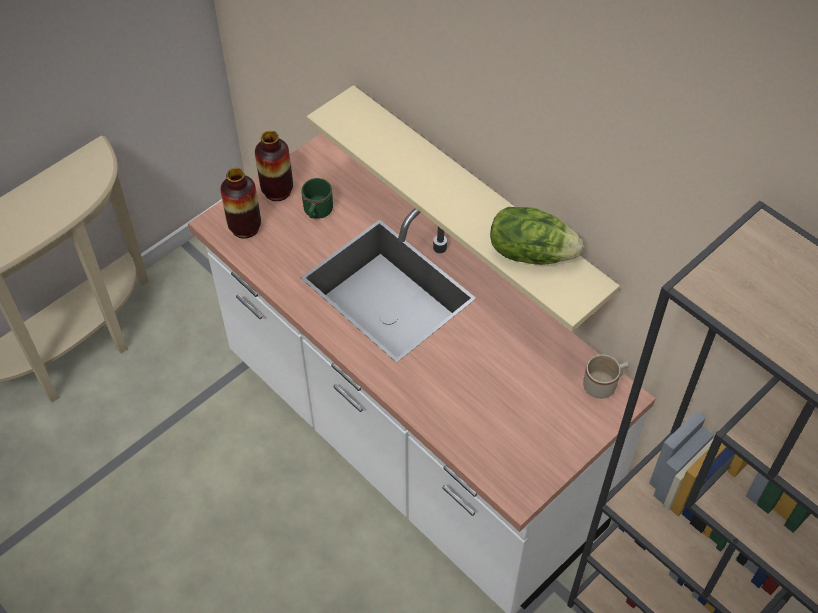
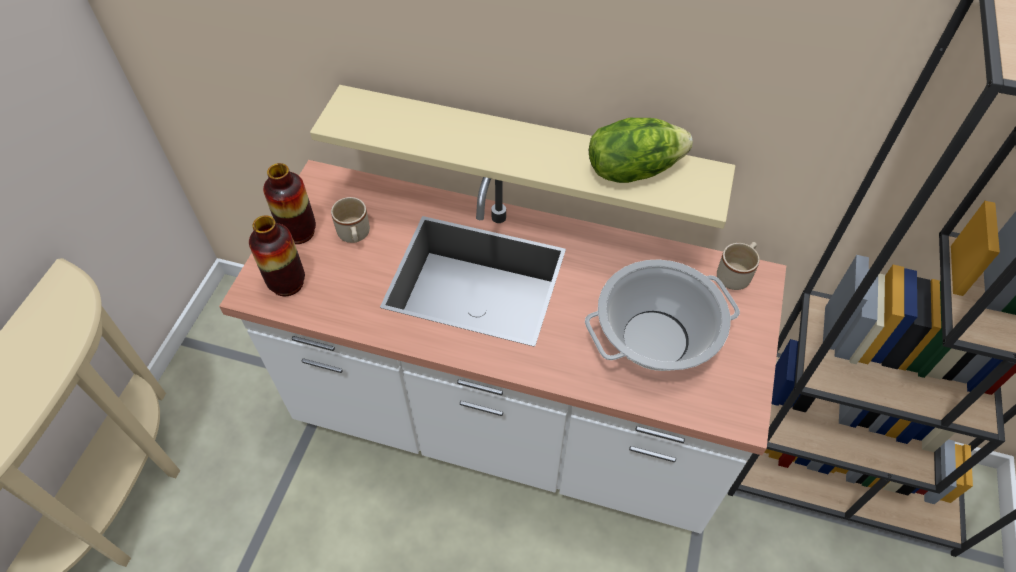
camera: 30 degrees left, 0 degrees up
green mug [302,178,333,219] -> beige mug [331,197,370,243]
none -> cooking pot [585,259,740,371]

